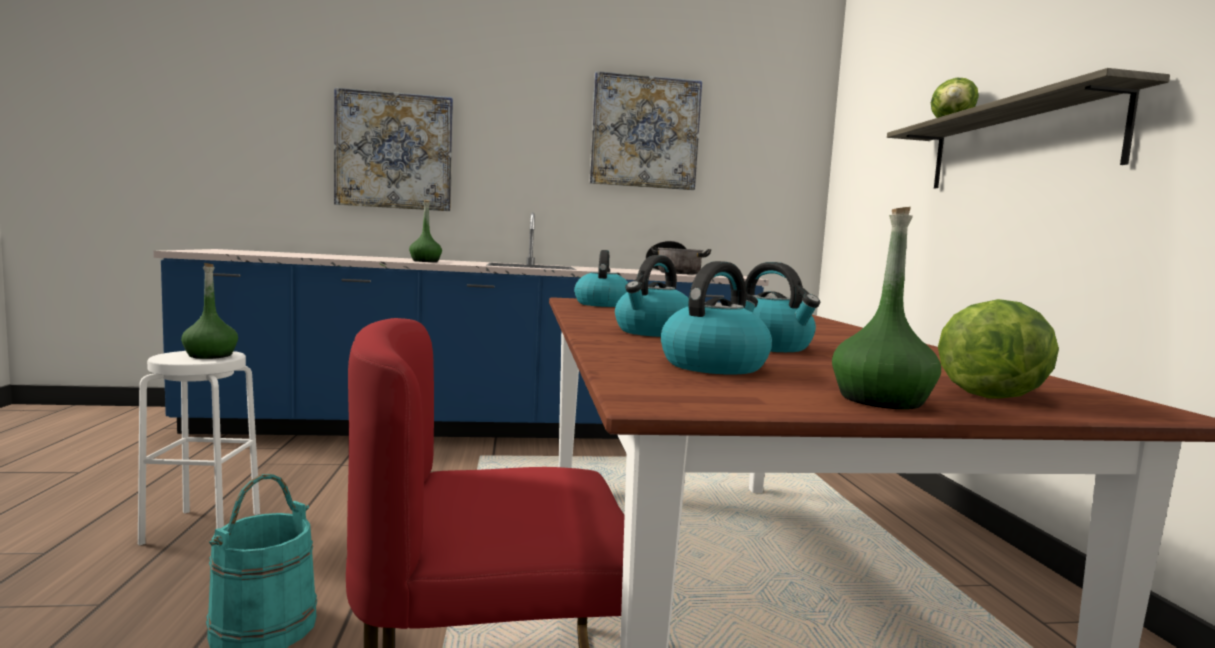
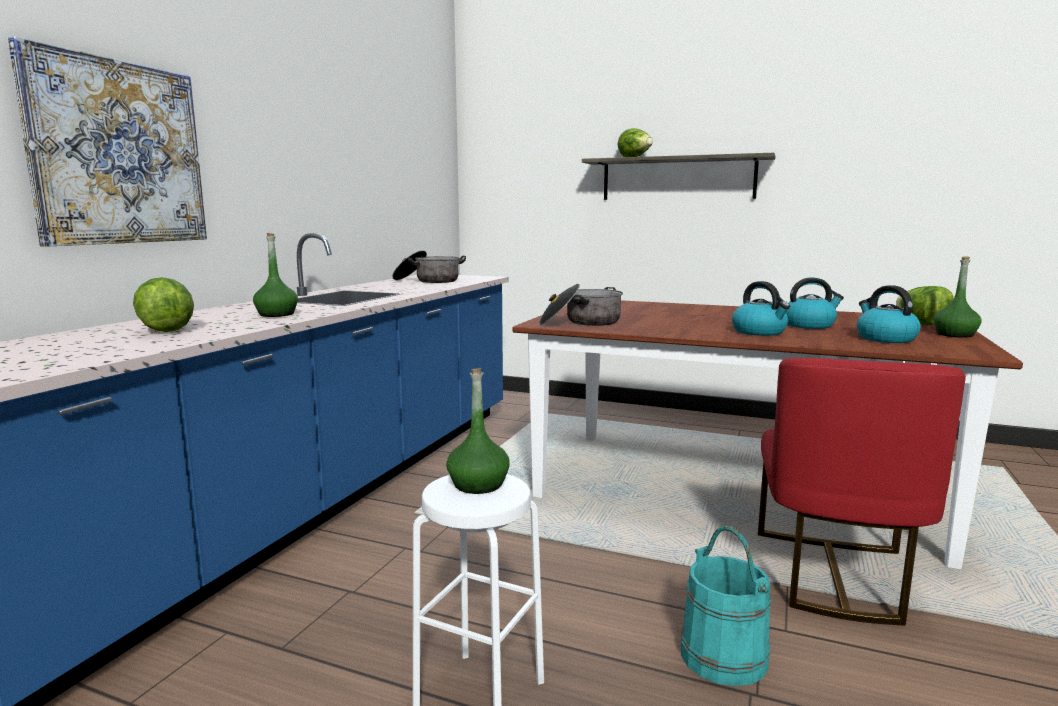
camera: 60 degrees left, 5 degrees up
kettle [574,250,628,307] -> cooking pot [539,284,623,326]
picture [589,71,702,190] -> none
none -> lettuce [133,277,194,332]

